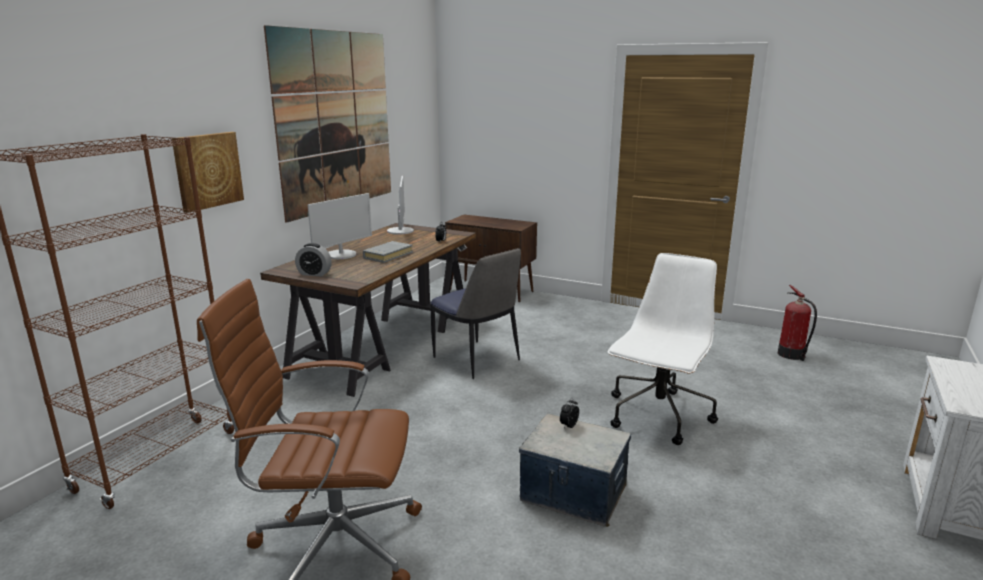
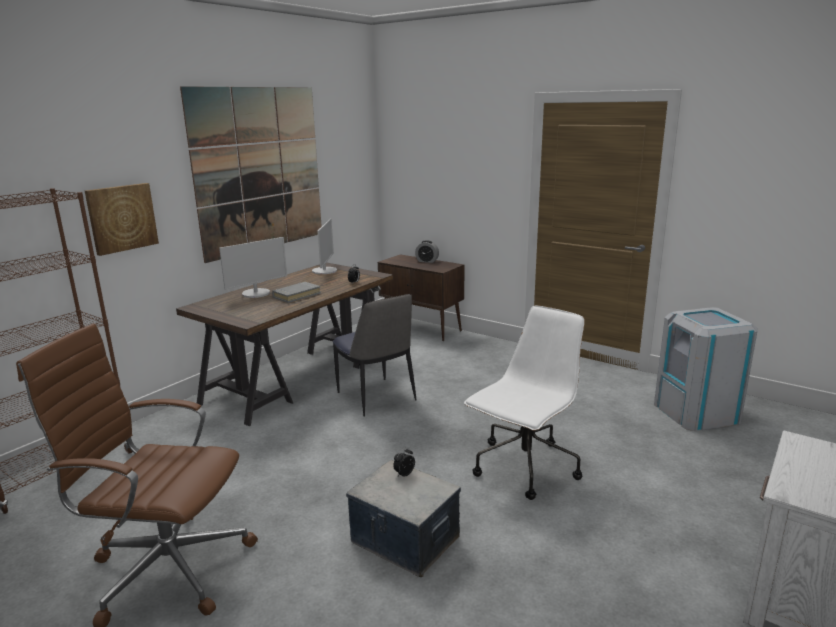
camera: 10 degrees right, 0 degrees up
alarm clock [295,243,332,276] -> alarm clock moved to [415,240,439,263]
fire extinguisher [778,285,817,361] -> grey trash can [654,307,758,431]

